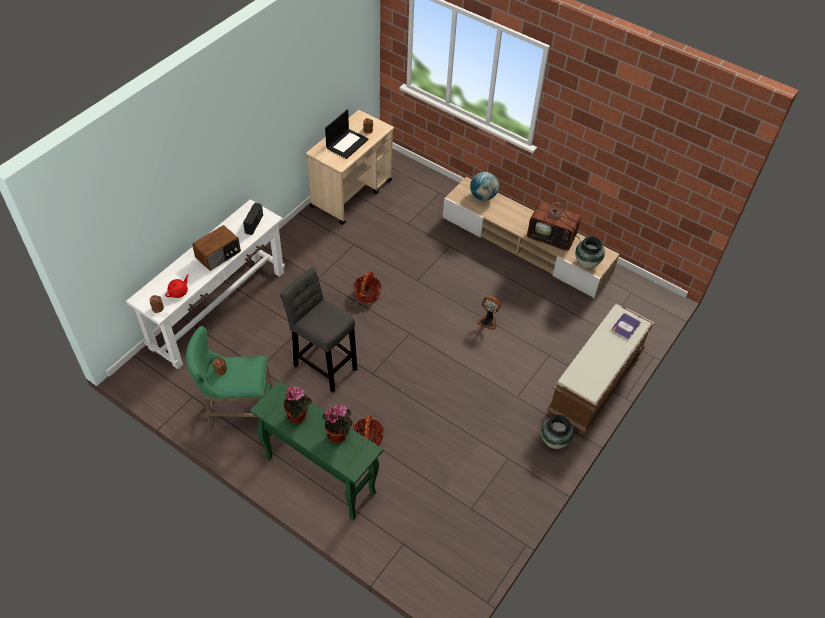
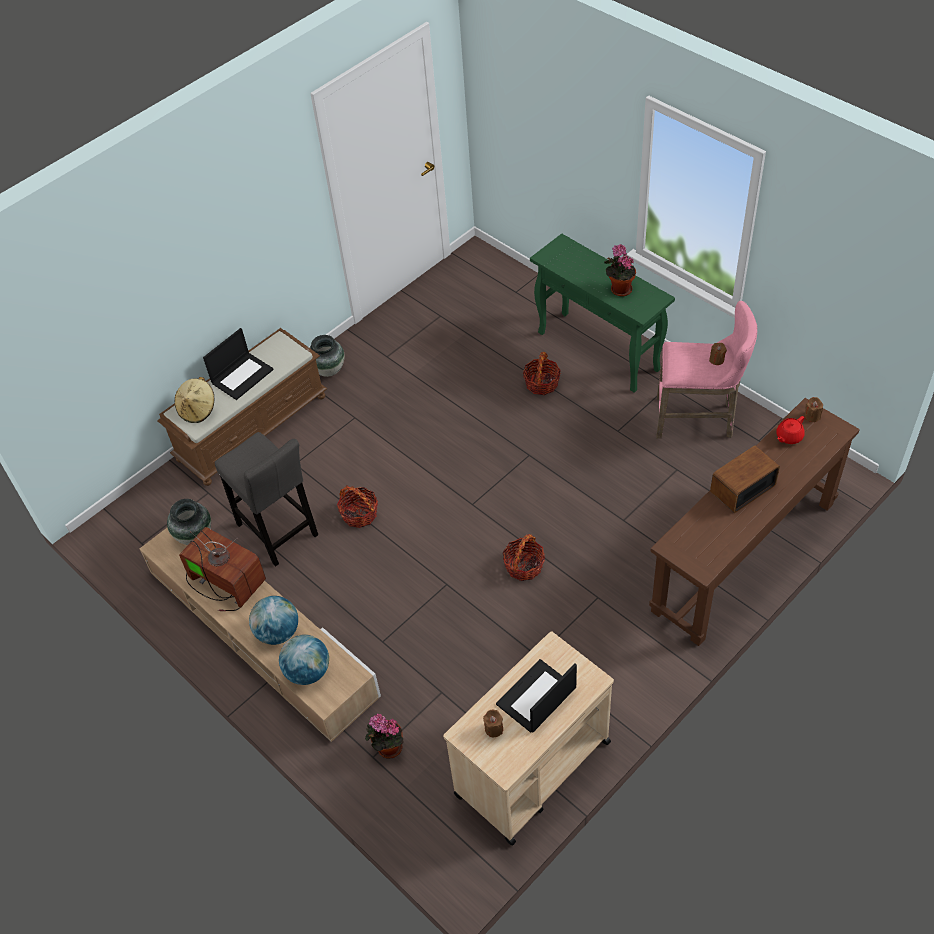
camera: 165 degrees left, 0 degrees up
white console table [126,199,285,369] -> brown console table [649,398,860,646]
green stool [186,326,272,429] -> pink stool [656,301,757,439]
radio [243,203,263,235] -> none
grey stool [280,267,357,392] -> grey stool moved to [215,432,318,567]
potted plant [322,404,353,444] -> potted plant moved to [365,714,404,759]
fan [477,296,501,330] -> basket [337,485,378,528]
book [612,313,641,340] -> beige hat [175,377,214,423]
none -> laptop [203,328,274,400]
none -> globe [249,596,298,645]

